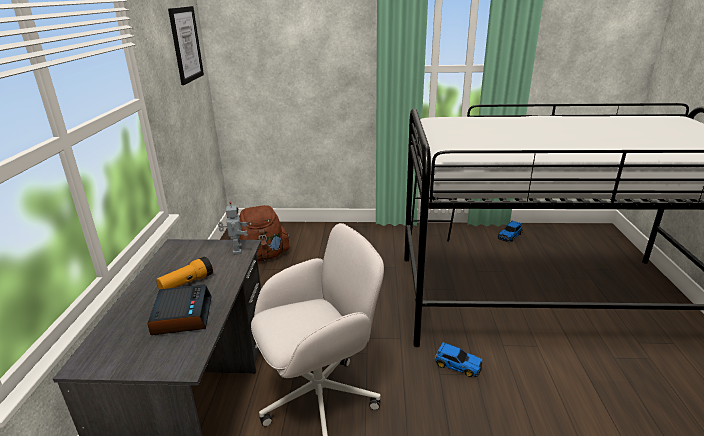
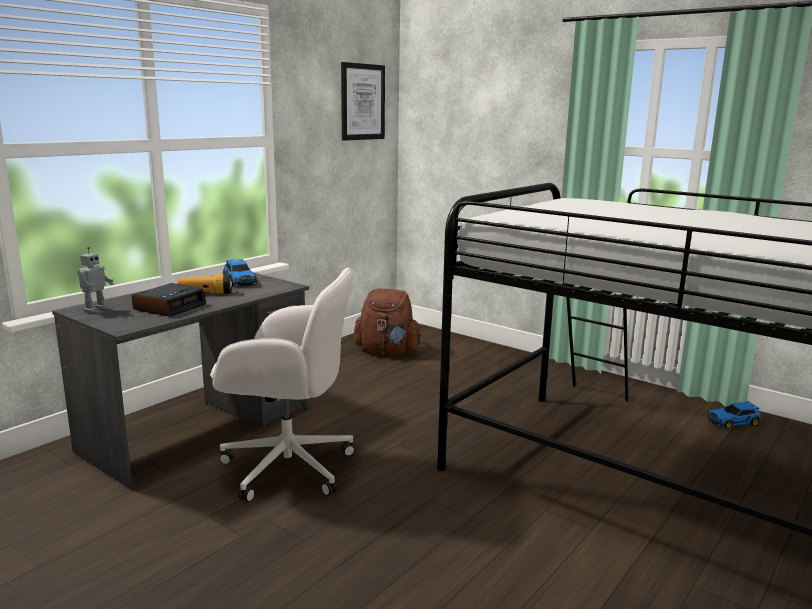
camera: 35 degrees right, 10 degrees down
toy robot [218,202,248,255] -> toy robot moved to [77,247,114,313]
toy car [435,342,483,377] -> toy car moved to [223,259,257,287]

